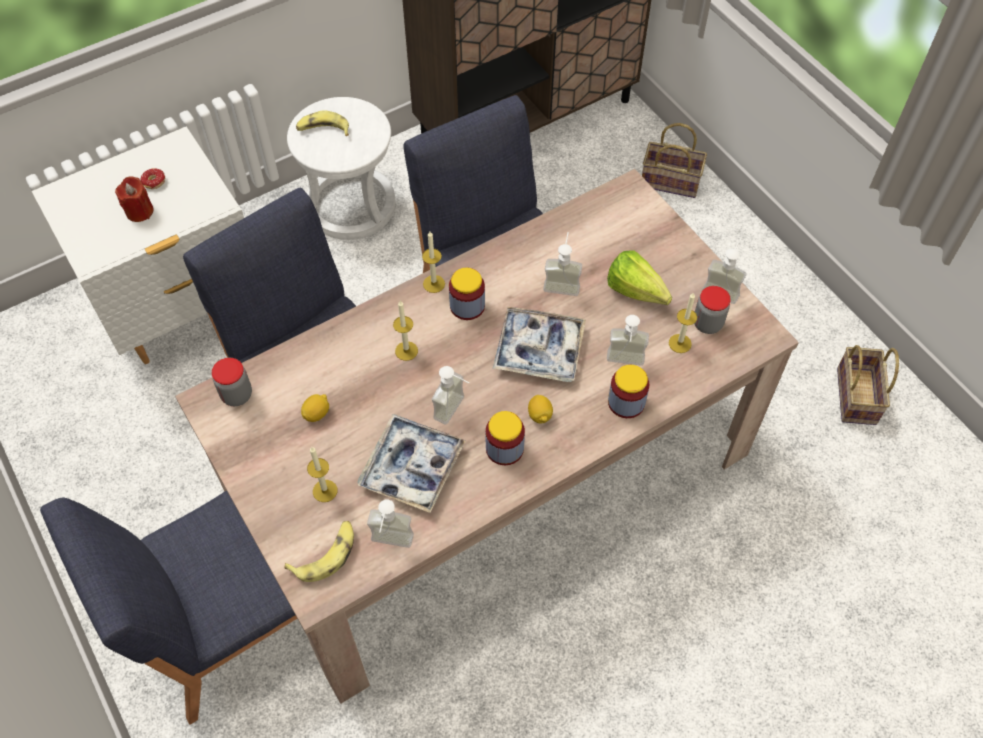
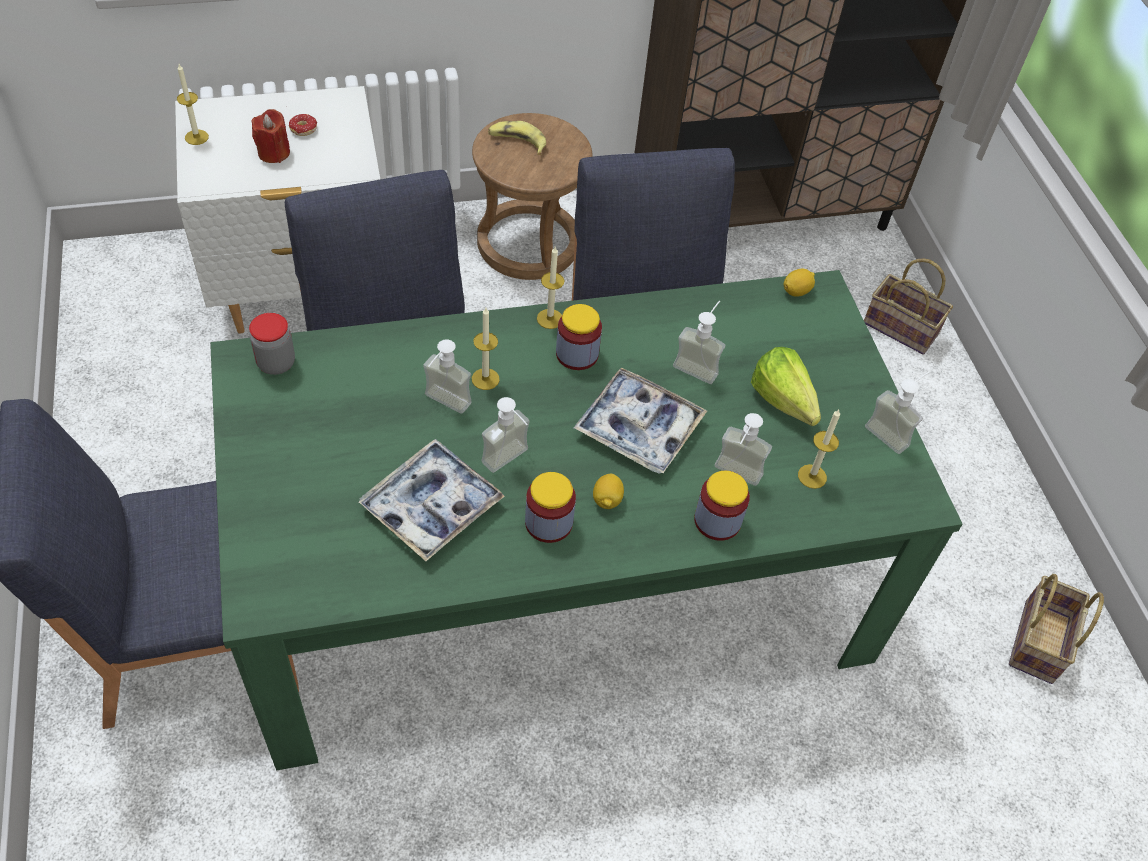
camera: 15 degrees right, 5 degrees down
beige dining table [175,169,799,704] -> green dining table [210,270,963,770]
banana [284,521,354,582] -> none
white stool [287,97,395,240] -> brown stool [472,113,593,280]
lemon [301,394,329,422] -> lemon moved to [783,269,815,297]
candle [307,447,337,502] -> candle moved to [177,64,209,145]
soap dispenser [367,499,414,548] -> soap dispenser moved to [423,340,472,414]
jar [694,286,731,334] -> none

